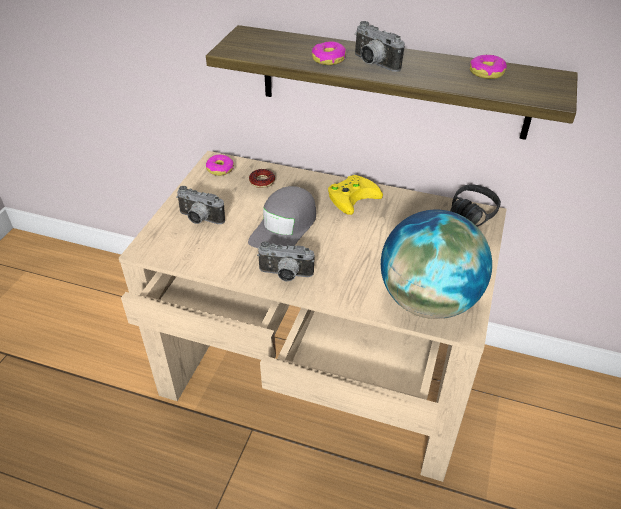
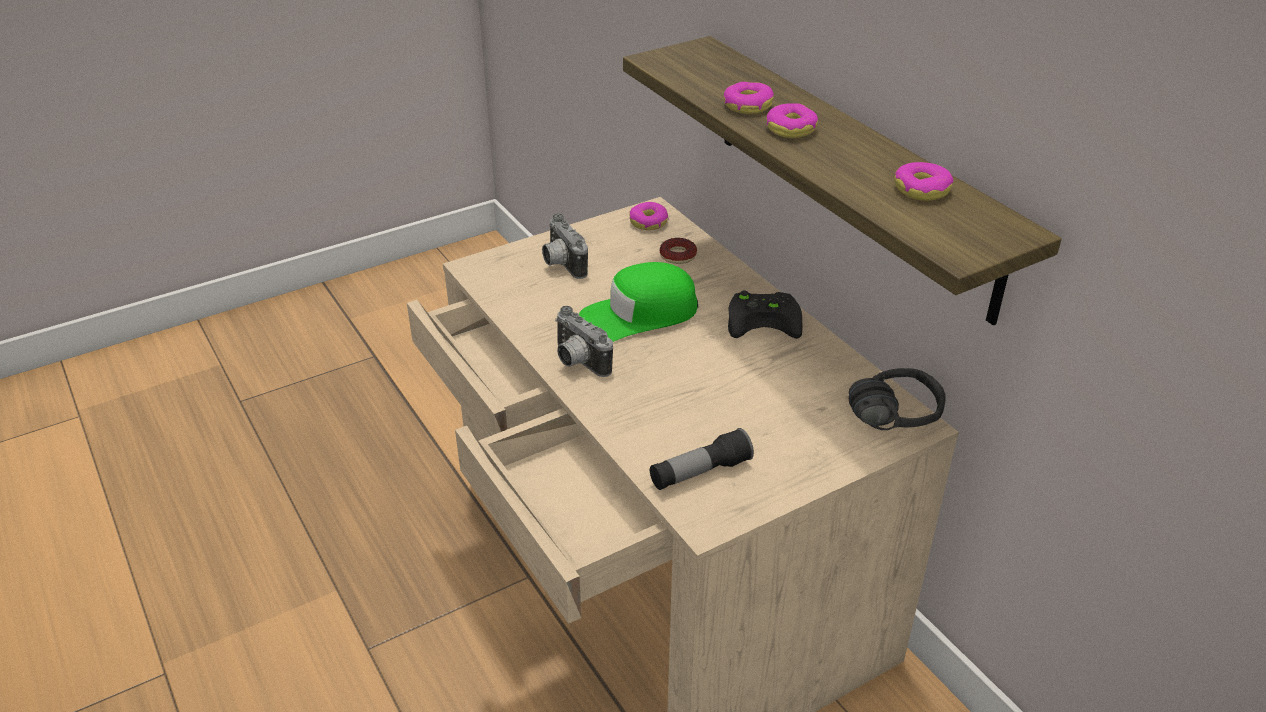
camera: 40 degrees right, 5 degrees down
grey cap [248,186,316,248] -> green cap [579,262,698,342]
yellow game controller [328,175,383,215] -> black game controller [728,291,803,339]
camera [355,21,405,72] -> donut [766,103,818,138]
globe [381,210,492,319] -> flashlight [650,428,754,490]

